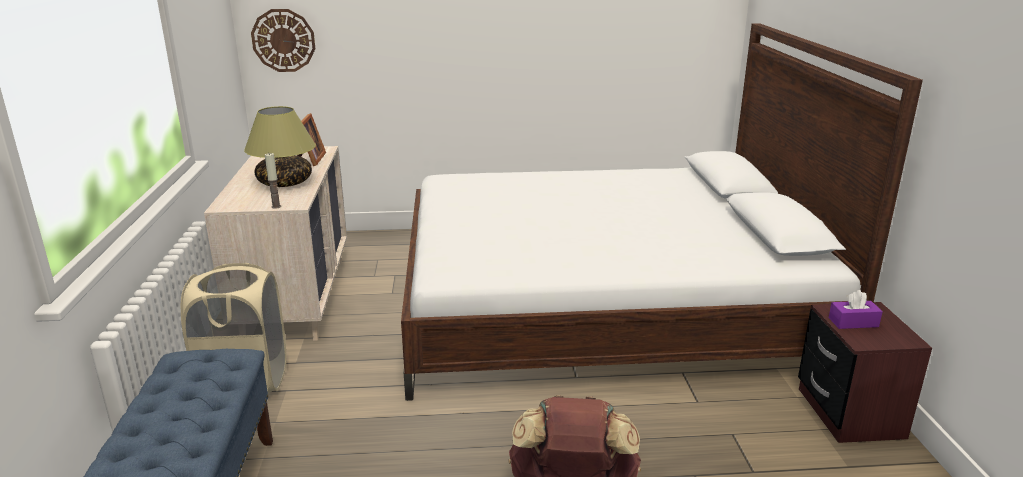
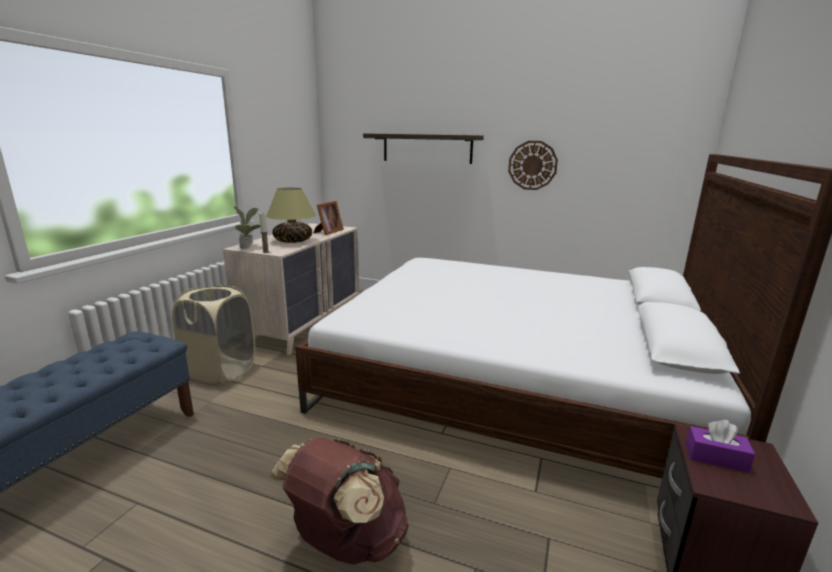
camera: 25 degrees right, 5 degrees down
wall clock [251,9,315,72] -> wall clock moved to [508,141,558,190]
none -> potted plant [234,207,260,249]
none -> shelf [363,133,484,164]

